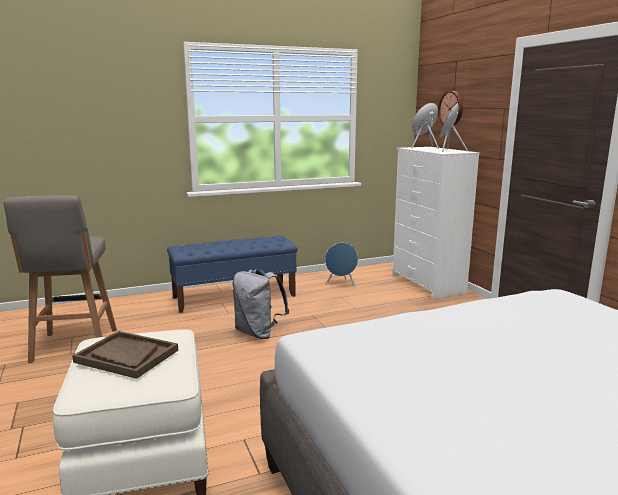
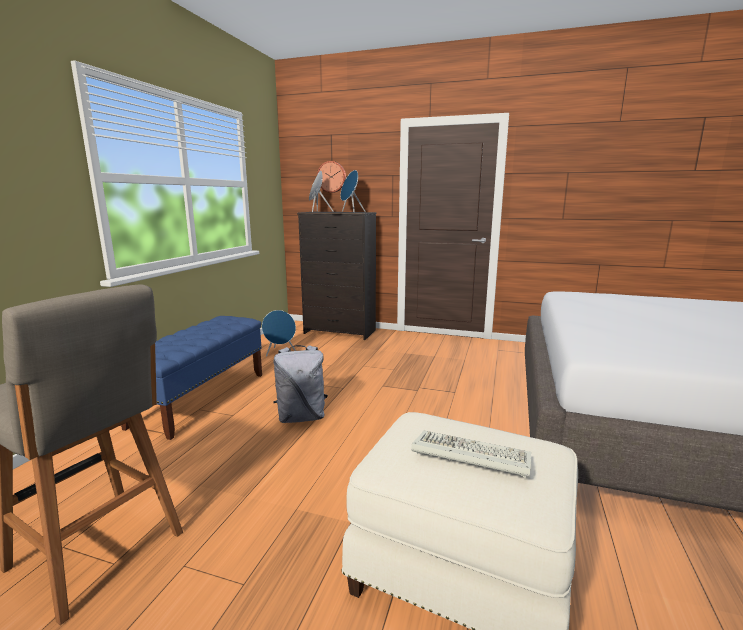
camera: 50 degrees left, 0 degrees up
brown tray [72,331,178,379] -> keyboard [411,431,531,477]
white dresser [392,147,480,299] -> black dresser [297,212,377,340]

